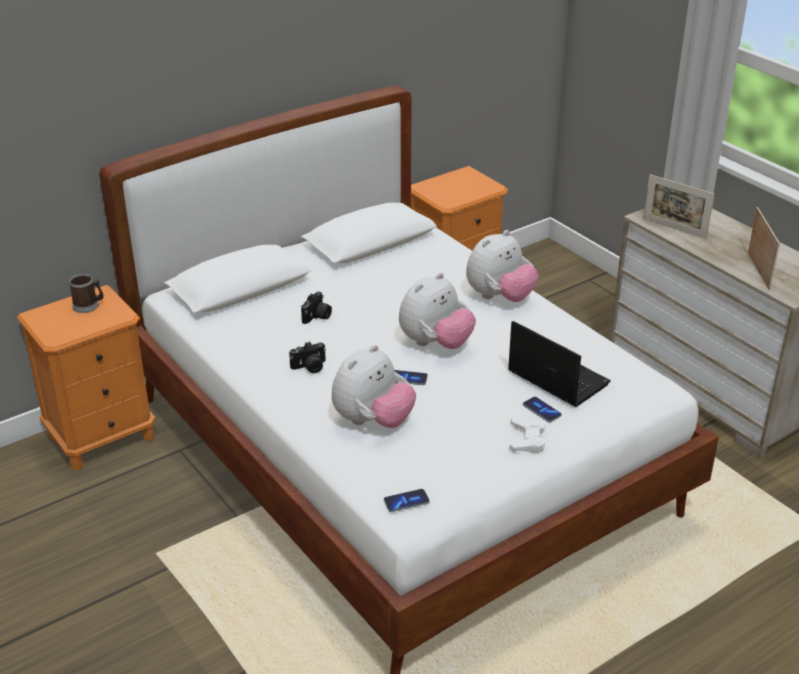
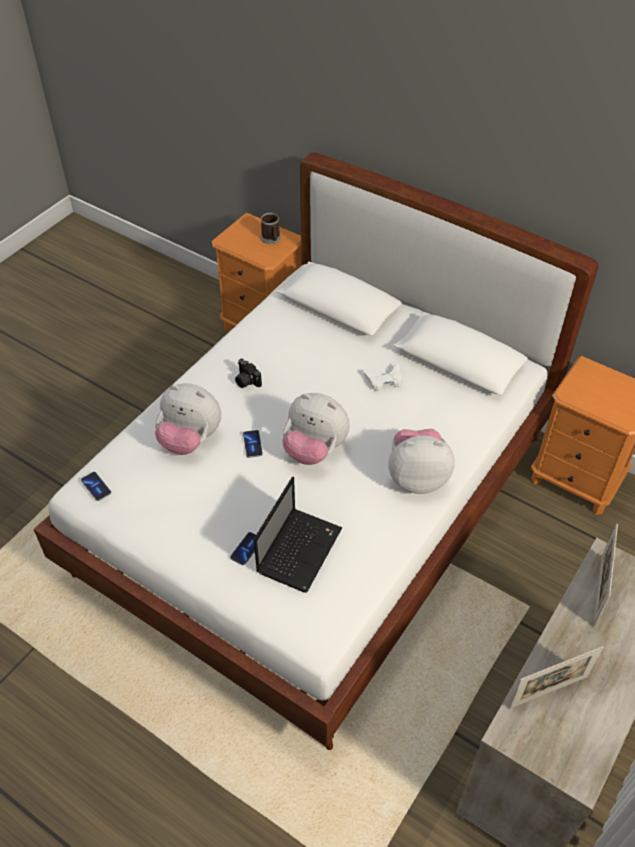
camera: 70 degrees right, 15 degrees up
camera [301,291,332,324] -> none
plush toy [466,230,539,302] -> plush toy turned 150 degrees clockwise [388,429,455,494]
white game controller [509,417,545,453] -> white game controller moved to [364,363,402,391]

